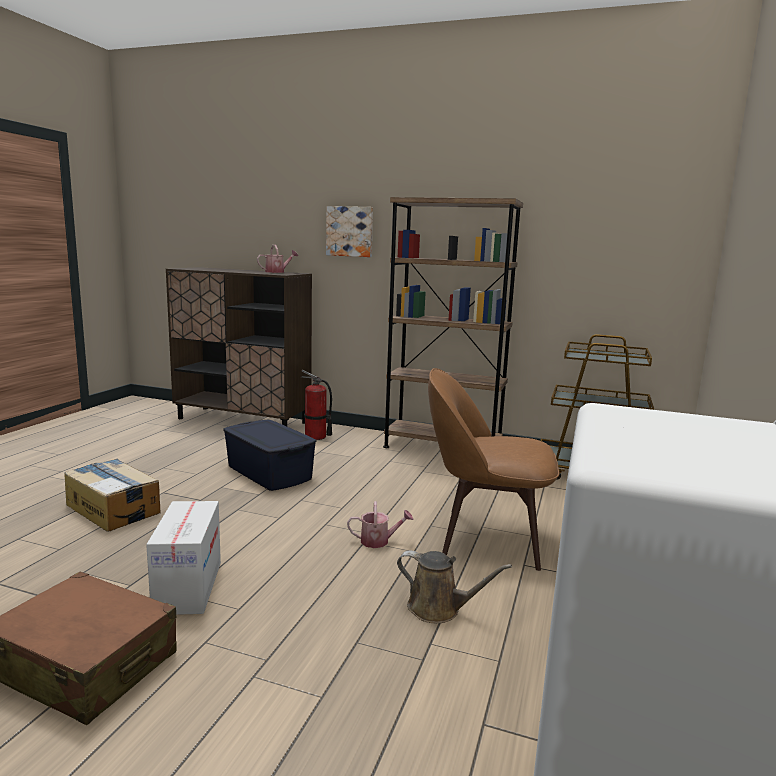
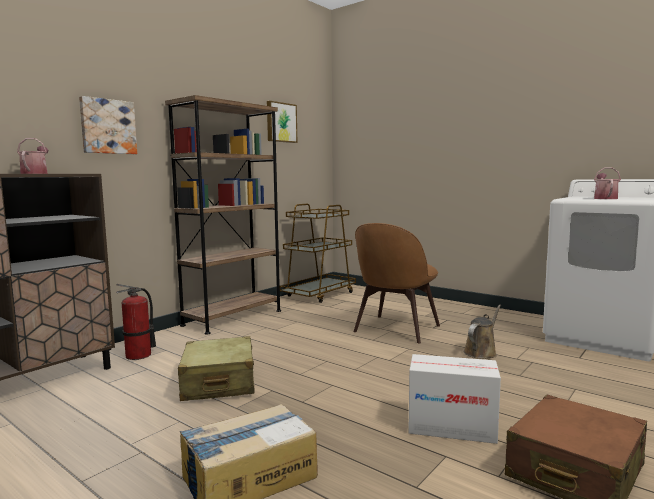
camera: 70 degrees left, 5 degrees down
blue storage box [223,420,316,491] -> beige suitcase [178,336,255,401]
watering can [347,501,413,548] -> watering can moved to [594,167,621,199]
none -> picture [267,101,297,143]

